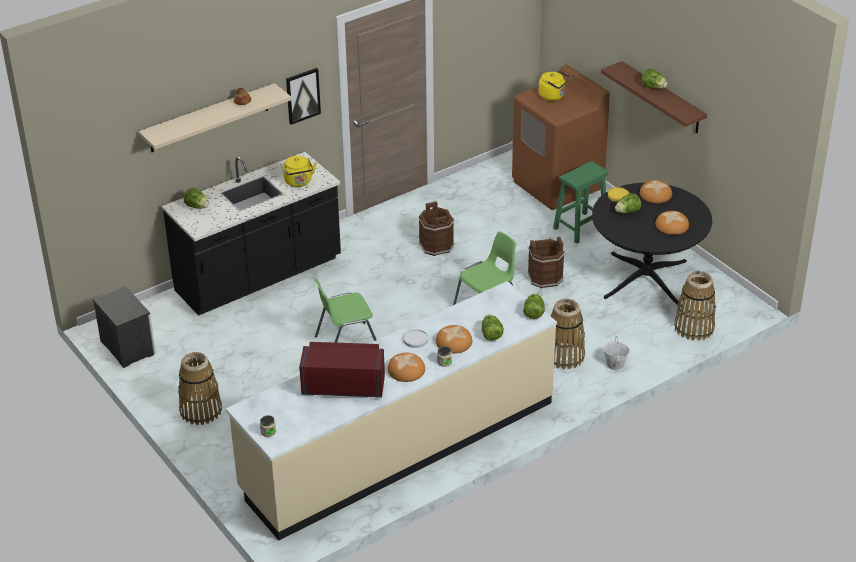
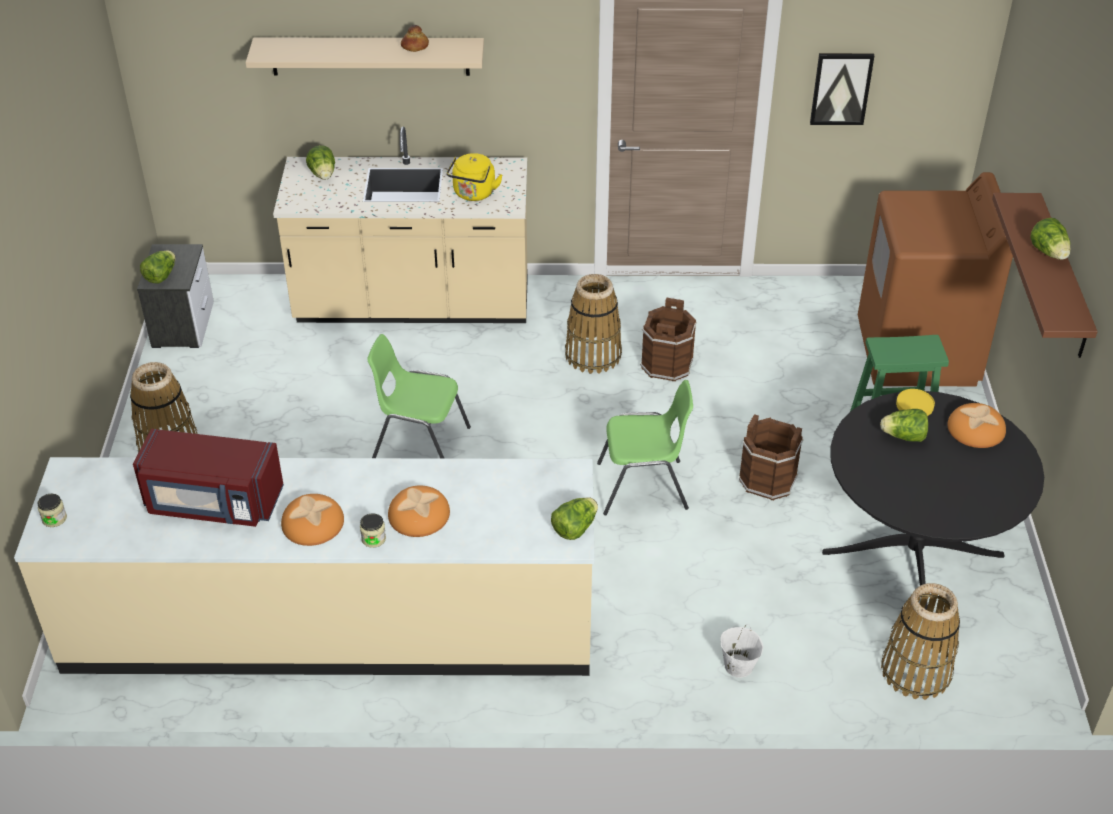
camera: 35 degrees right, 5 degrees up
black counter [161,152,341,316] -> beige counter [273,126,528,323]
picture [286,68,321,125] -> picture moved to [810,53,874,125]
red microwave [299,342,385,398] -> red microwave turned 150 degrees clockwise [133,429,284,527]
white plate [403,329,428,348] -> none
lettuce [482,314,504,341] -> lettuce moved to [140,250,175,284]
yellow kettle [539,70,570,101] -> none
basket [550,299,585,370] -> basket moved to [565,274,622,374]
bread [655,211,689,235] -> none

